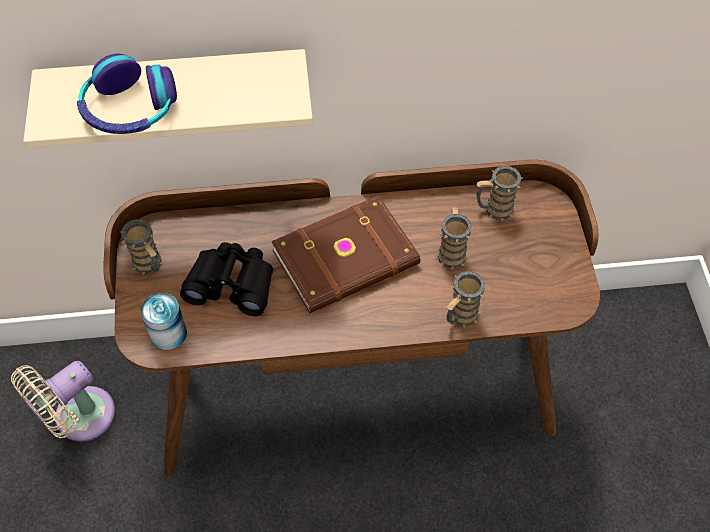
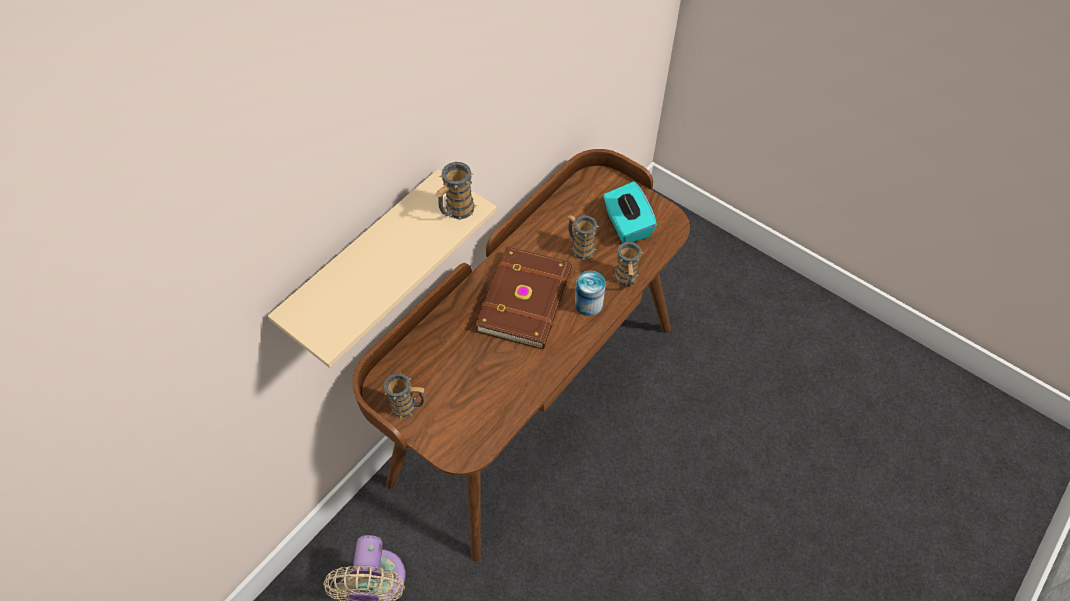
camera: 45 degrees left, 0 degrees up
headphones [77,54,177,134] -> none
can [141,293,187,350] -> can moved to [575,271,606,316]
black binoculars [180,242,274,316] -> none
mug [477,166,522,221] -> mug moved to [435,162,477,220]
none -> turquoise tissue box [603,181,657,243]

